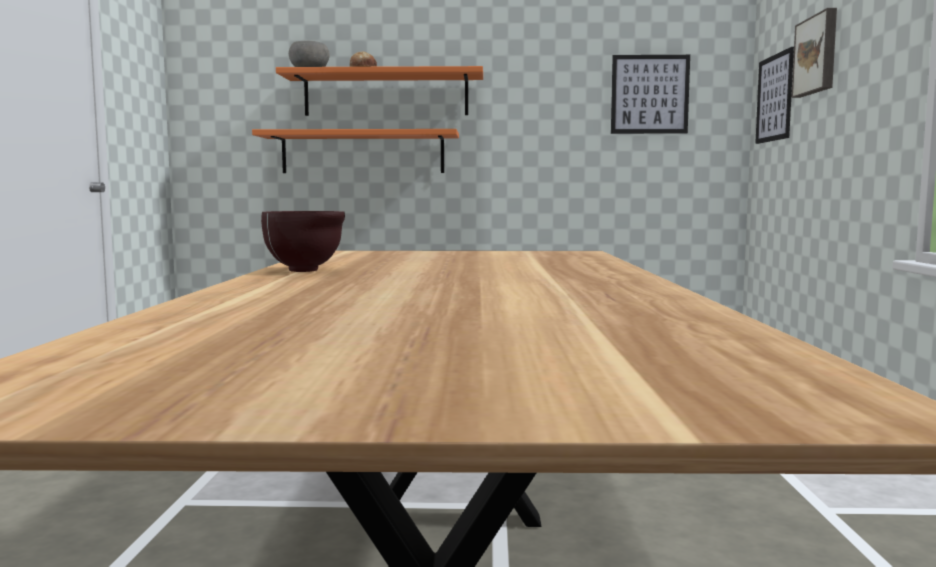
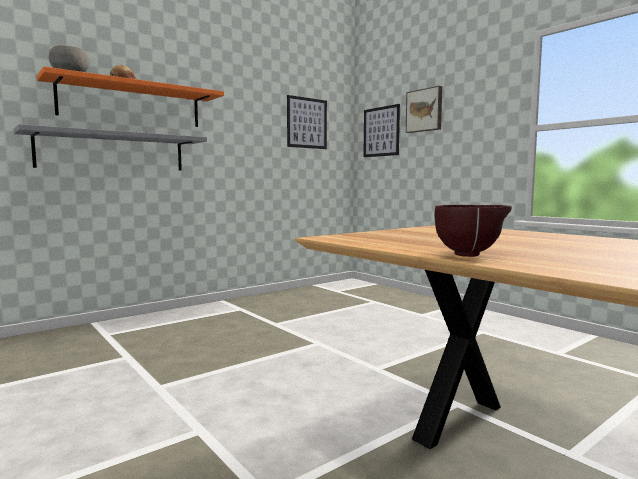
camera: 40 degrees left, 0 degrees up
orange shelf [252,129,459,173] -> grey shelf [13,124,207,171]

